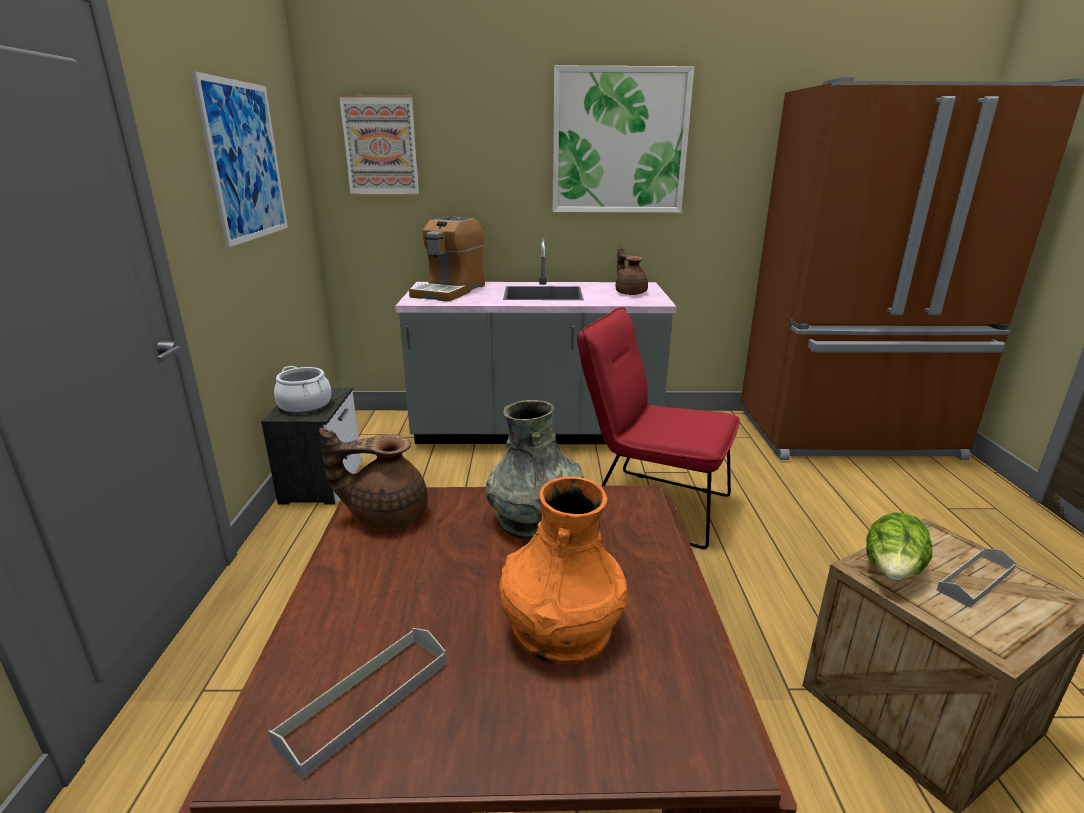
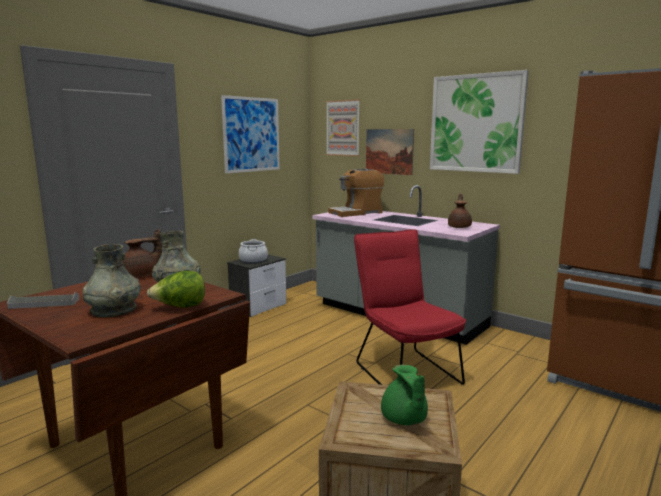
camera: 40 degrees right, 10 degrees down
brown teapot [319,428,428,530] -> brown teapot turned 105 degrees clockwise [122,229,162,277]
orange vase [499,476,628,665] -> grey vase [82,244,141,318]
lettuce [866,512,932,580] -> lettuce moved to [147,271,205,308]
grey tray [937,548,1016,608] -> green teapot [381,365,428,425]
none -> picture [366,129,414,175]

